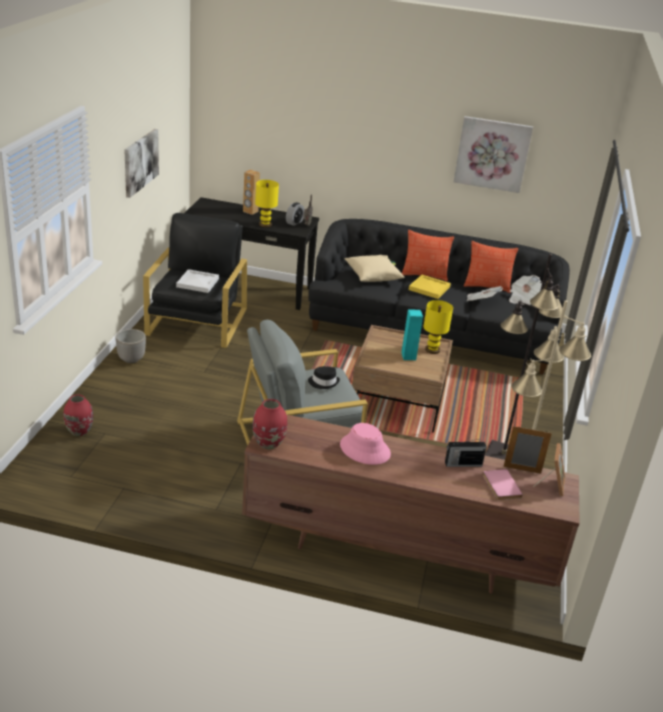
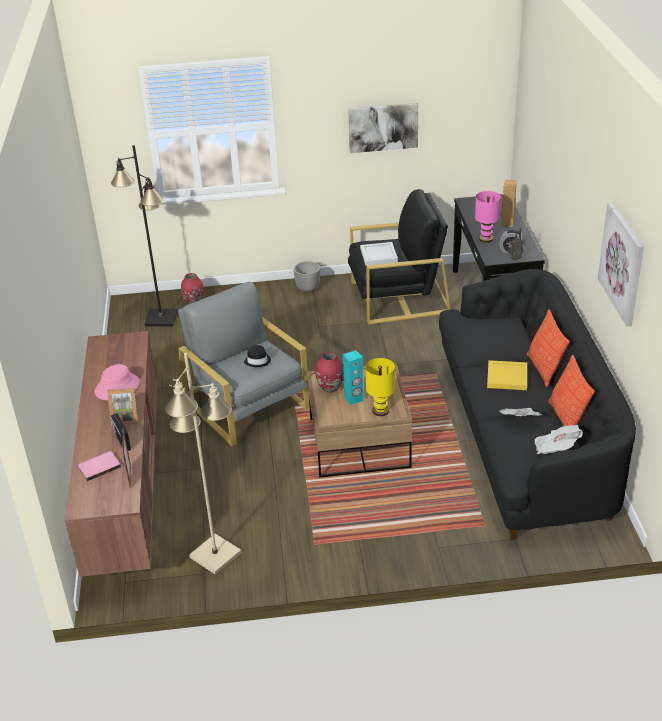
camera: 75 degrees right, 5 degrees up
red vase [253,399,287,449] -> red vase moved to [316,352,344,393]
yellow table lamp [255,180,279,227] -> pink table lamp [475,191,501,243]
beige pillow [344,255,405,282] -> none
black floor lamp [485,254,562,460] -> black floor lamp moved to [111,145,177,327]
picture frame [533,443,565,496] -> picture frame moved to [107,388,138,426]

